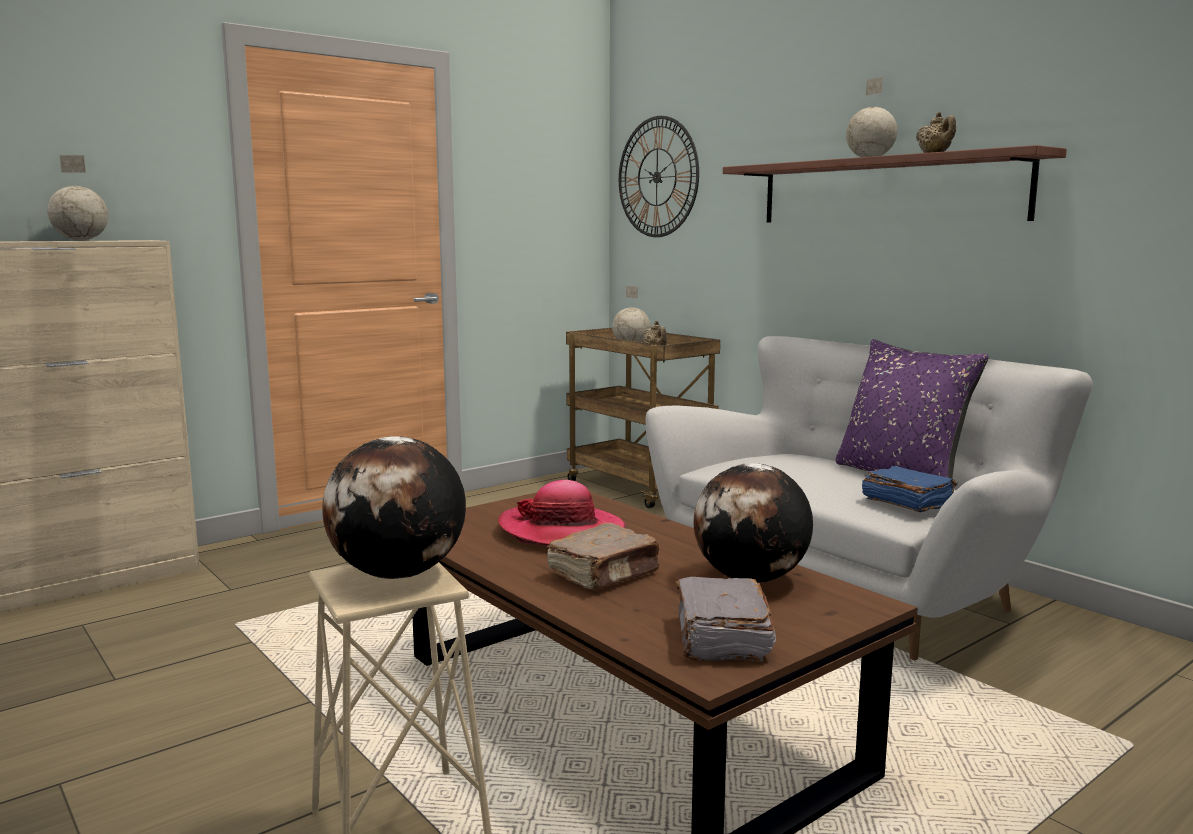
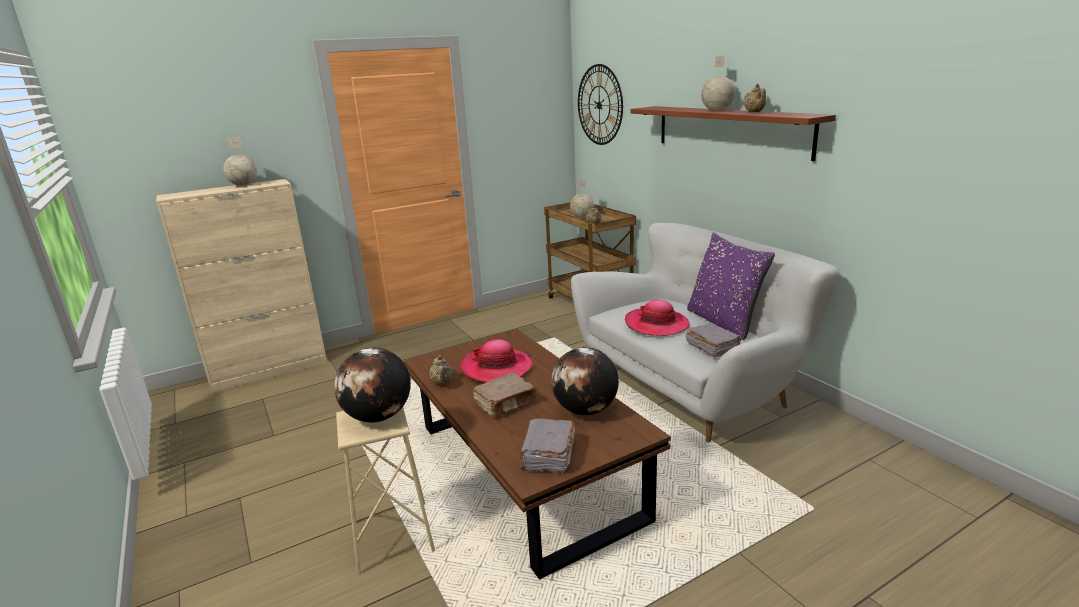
camera: 10 degrees right, 10 degrees up
blue book [862,466,957,512] -> grey book [686,323,742,358]
none -> beige teapot [429,355,453,384]
none -> hat [625,300,690,336]

